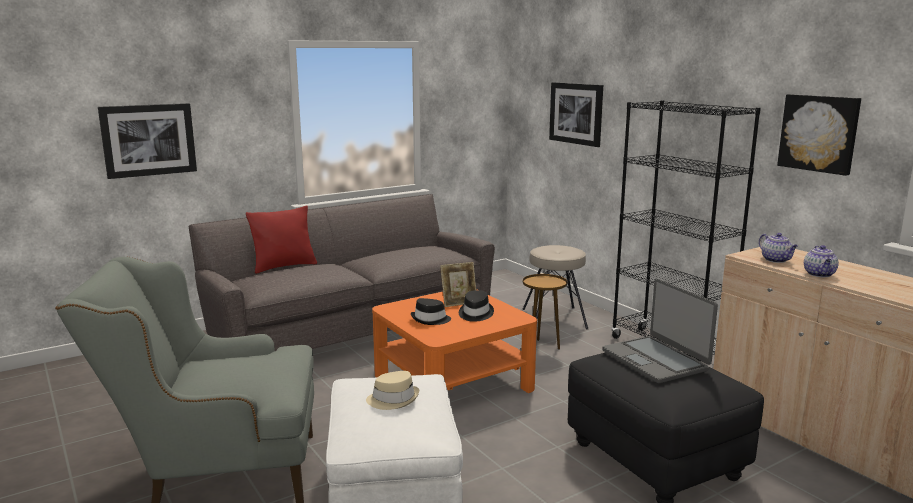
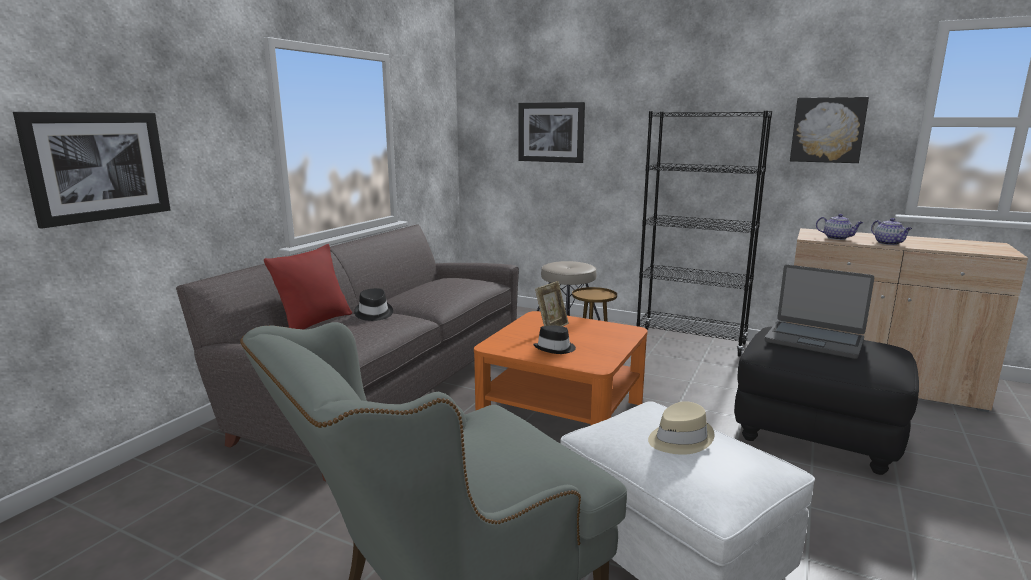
camera: 30 degrees left, 0 degrees up
black hat [459,290,494,322] -> black hat moved to [354,288,393,321]

